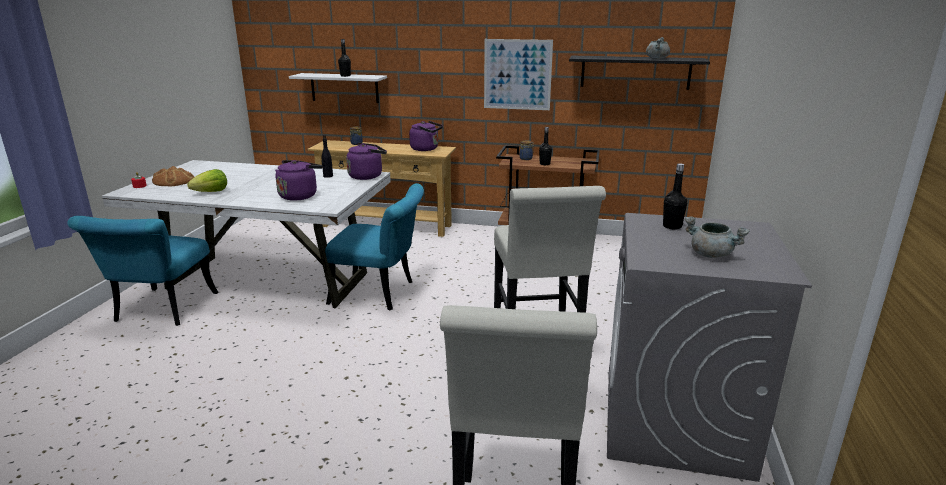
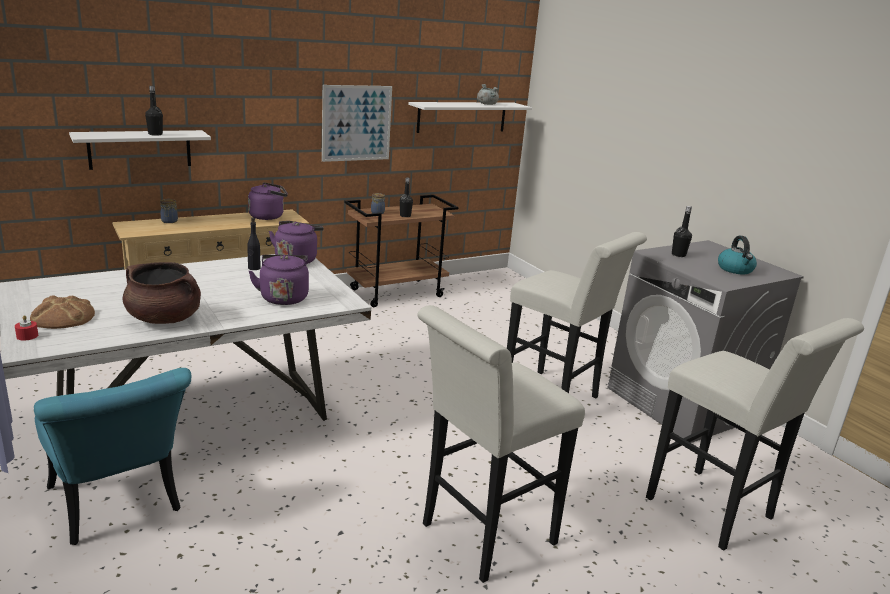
camera: 45 degrees left, 0 degrees up
lettuce [187,169,227,192] -> brown cooking pot [123,262,201,324]
turquoise chair [325,183,424,311] -> none
black shelf [569,56,710,90] -> white shelf [408,102,532,133]
grey cooking pot [685,216,750,258] -> kettle [718,236,757,274]
none -> white stool [418,305,585,583]

